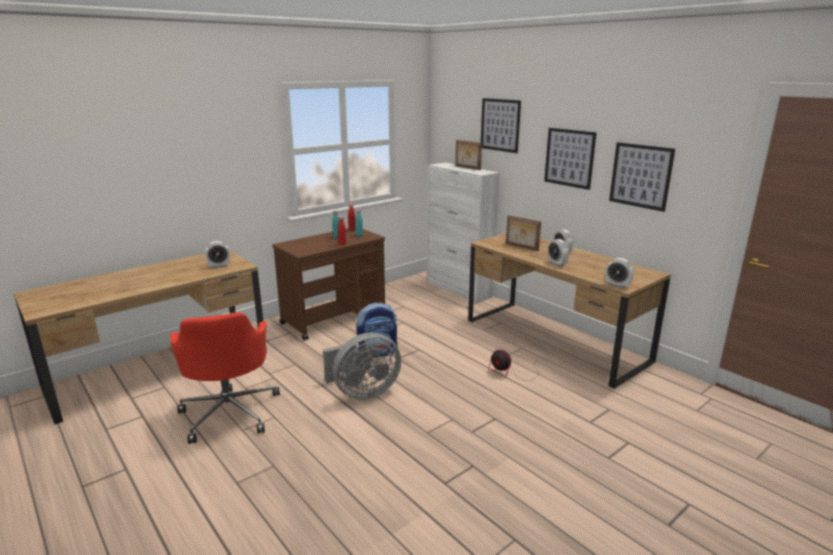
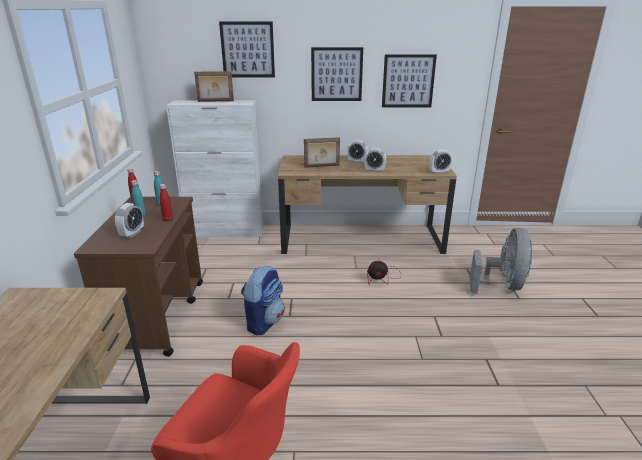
camera: 50 degrees left, 5 degrees up
alarm clock [205,241,230,268] -> alarm clock moved to [115,203,144,238]
grey fan [323,333,401,400] -> grey fan moved to [470,228,532,294]

